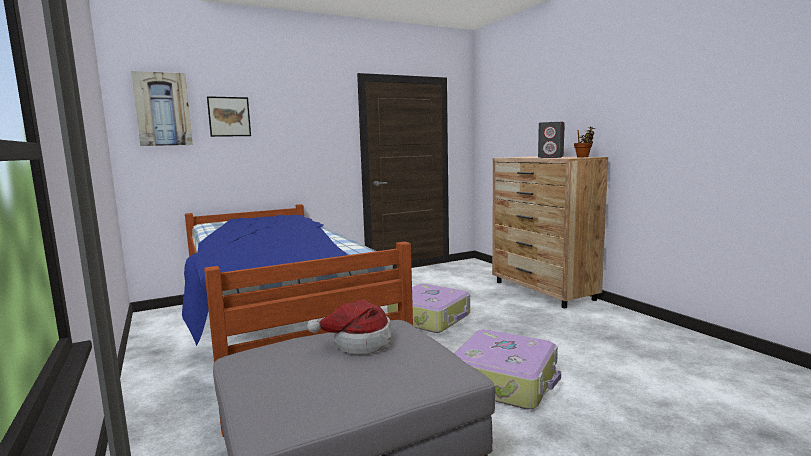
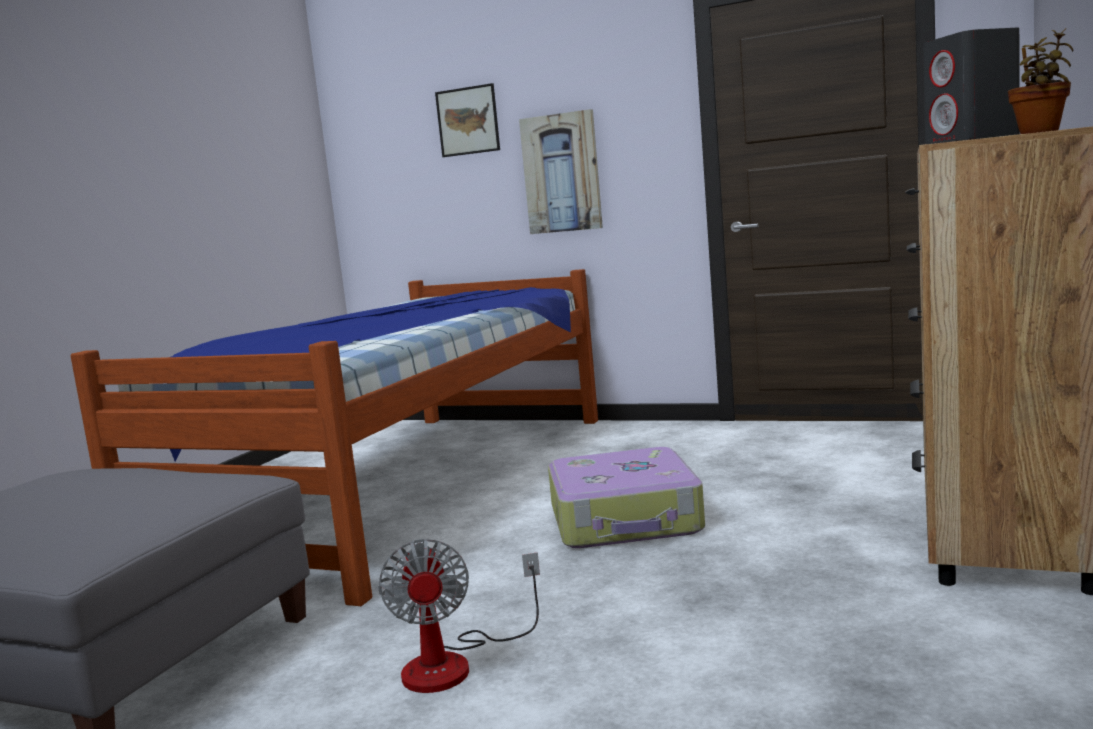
camera: 50 degrees right, 0 degrees up
picture [131,71,193,146] -> picture moved to [519,109,603,234]
hat [307,299,392,354] -> none
suitcase [454,329,561,409] -> fan [378,539,540,693]

